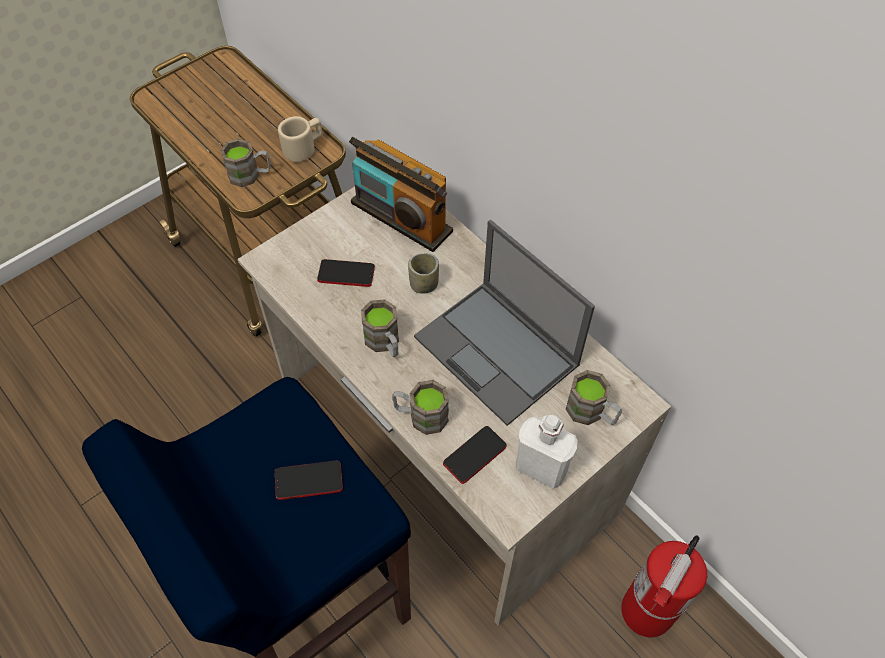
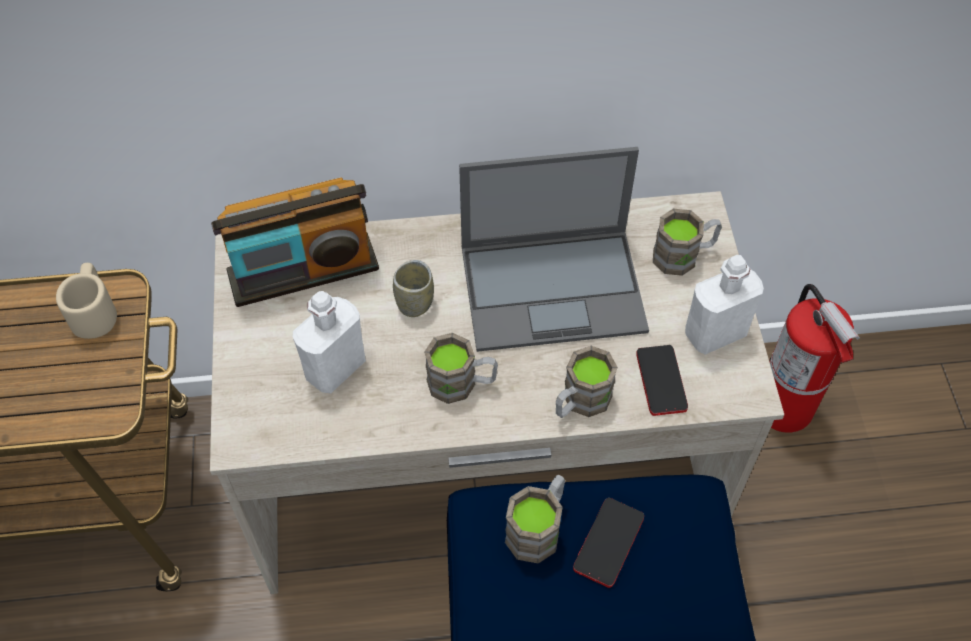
camera: 55 degrees left, 0 degrees up
brown mug [220,138,271,187] -> brown mug moved to [505,475,565,563]
phone [317,259,375,287] -> white bottle [293,291,366,393]

